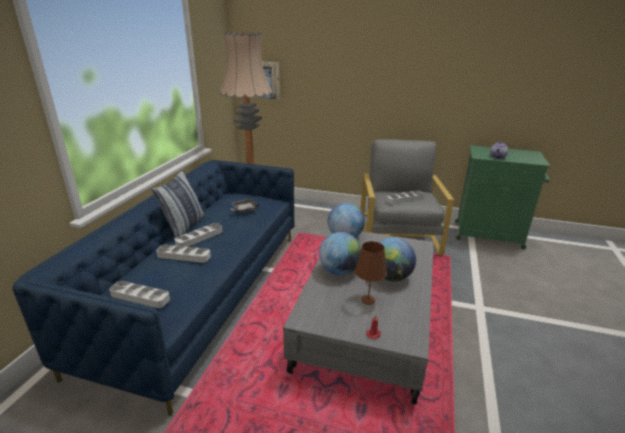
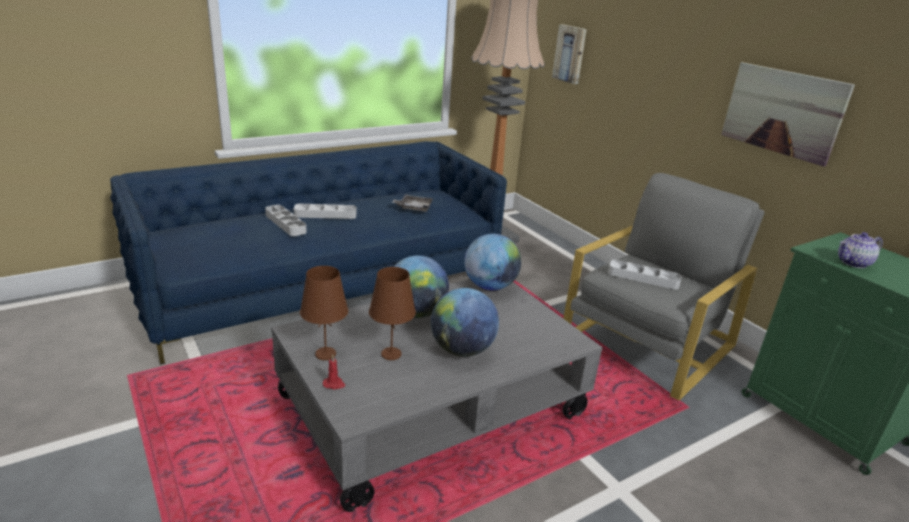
camera: 40 degrees right, 0 degrees up
grey tray [109,281,170,308] -> none
pillow [151,169,205,238] -> none
none -> brown table lamp [300,266,349,360]
none -> picture [721,62,855,167]

